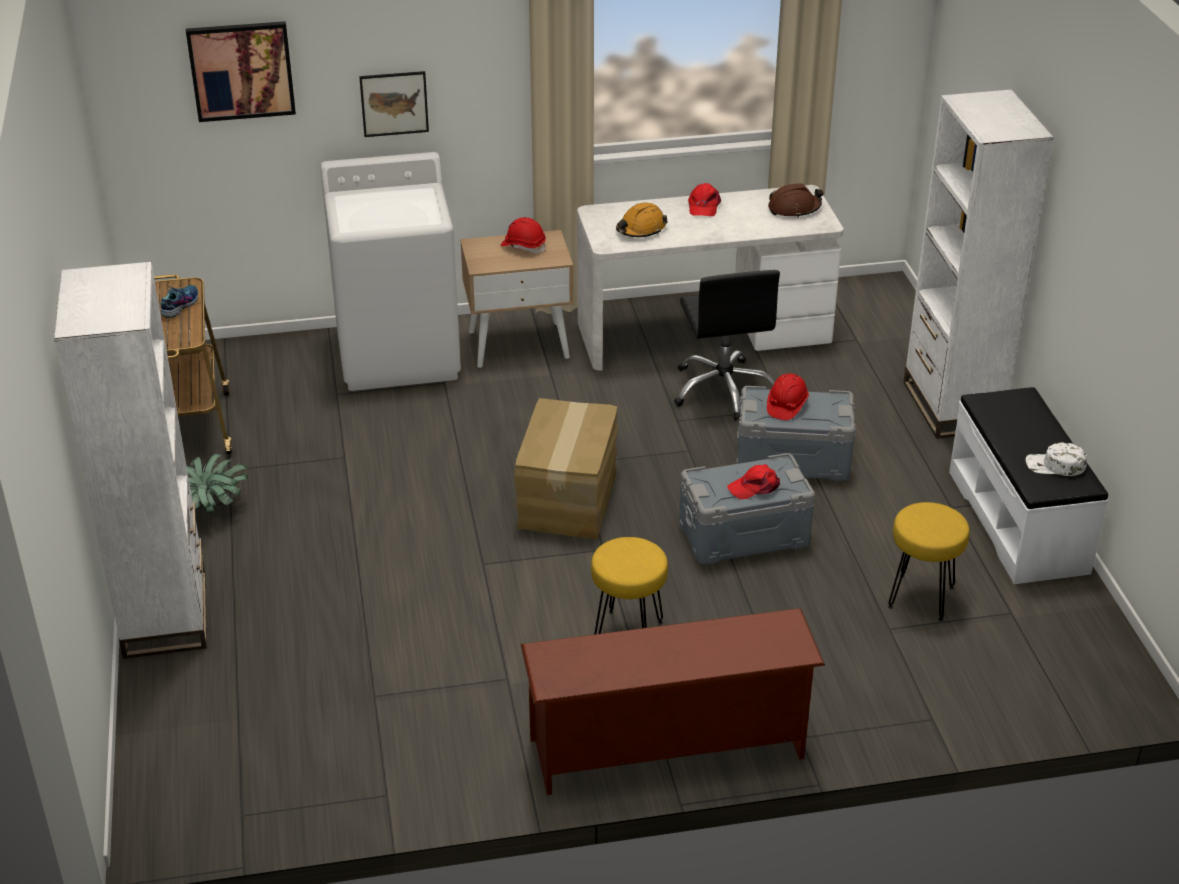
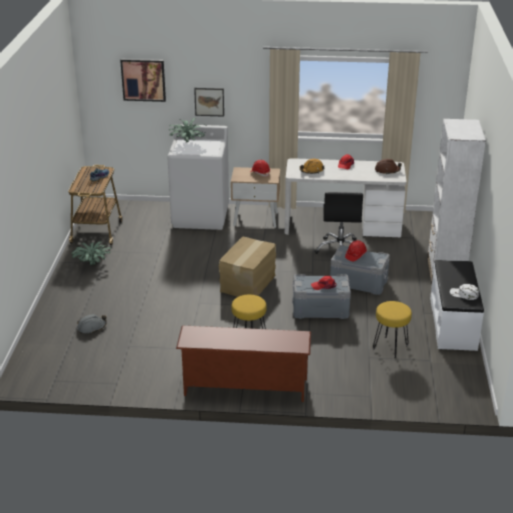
camera: 15 degrees right, 5 degrees down
white bookcase [54,262,207,659] -> none
none -> grey hard hat [77,314,106,333]
none -> potted plant [169,118,207,142]

